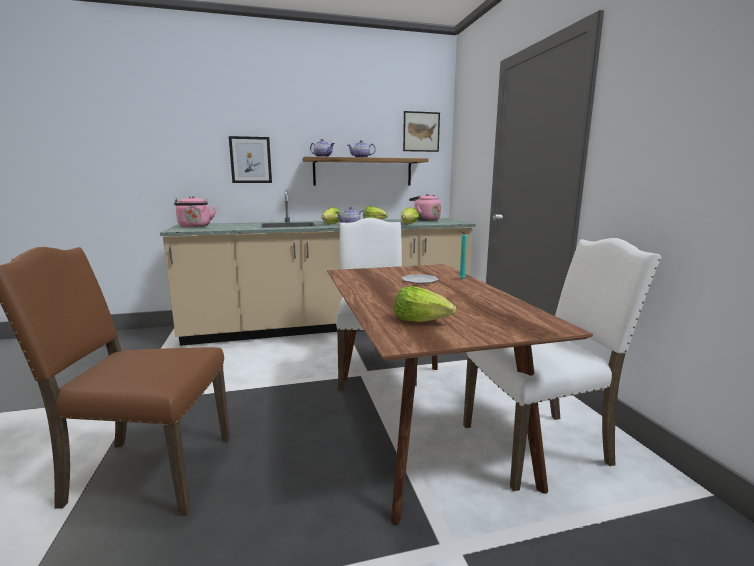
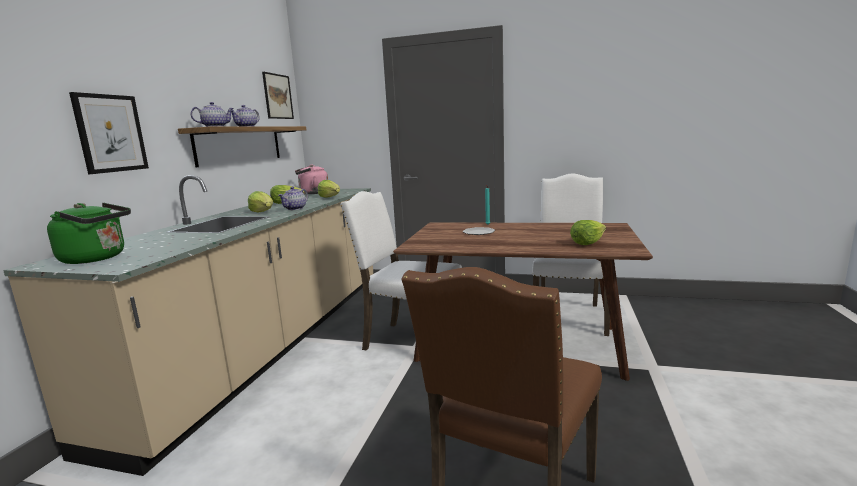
camera: 60 degrees left, 0 degrees up
pink kettle [174,196,217,227] -> green kettle [47,203,131,264]

